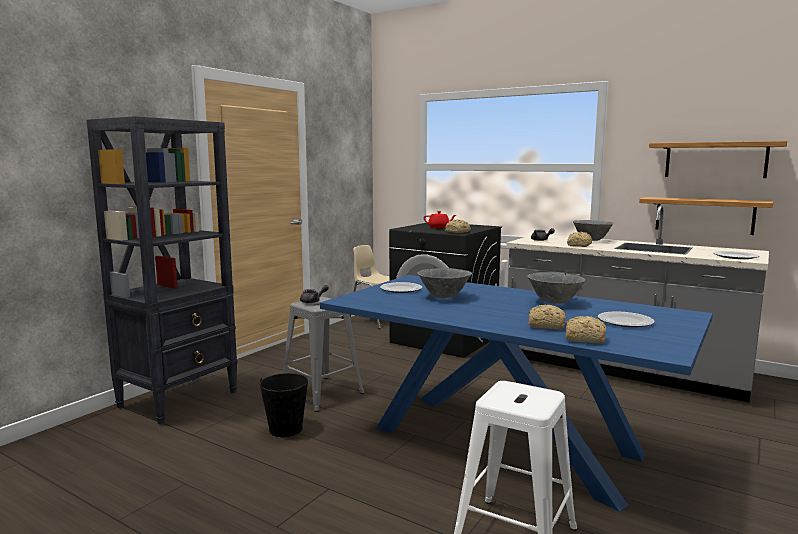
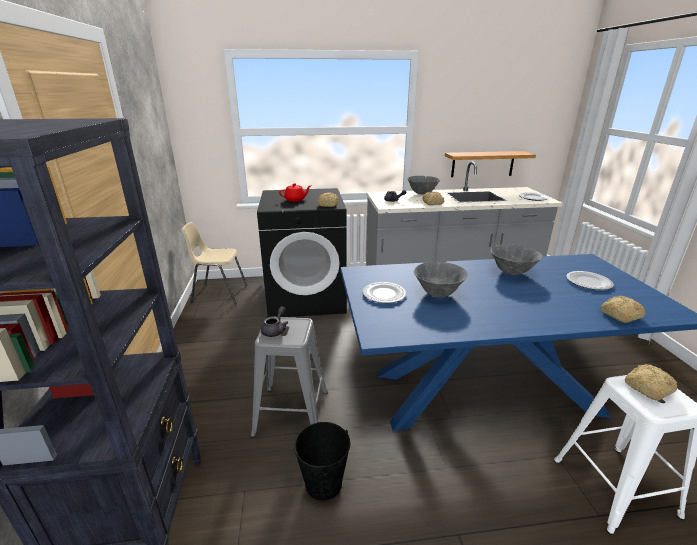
camera: 40 degrees left, 15 degrees up
bread [529,305,565,329] -> bread moved to [625,364,677,401]
shelf [649,141,787,178] -> none

